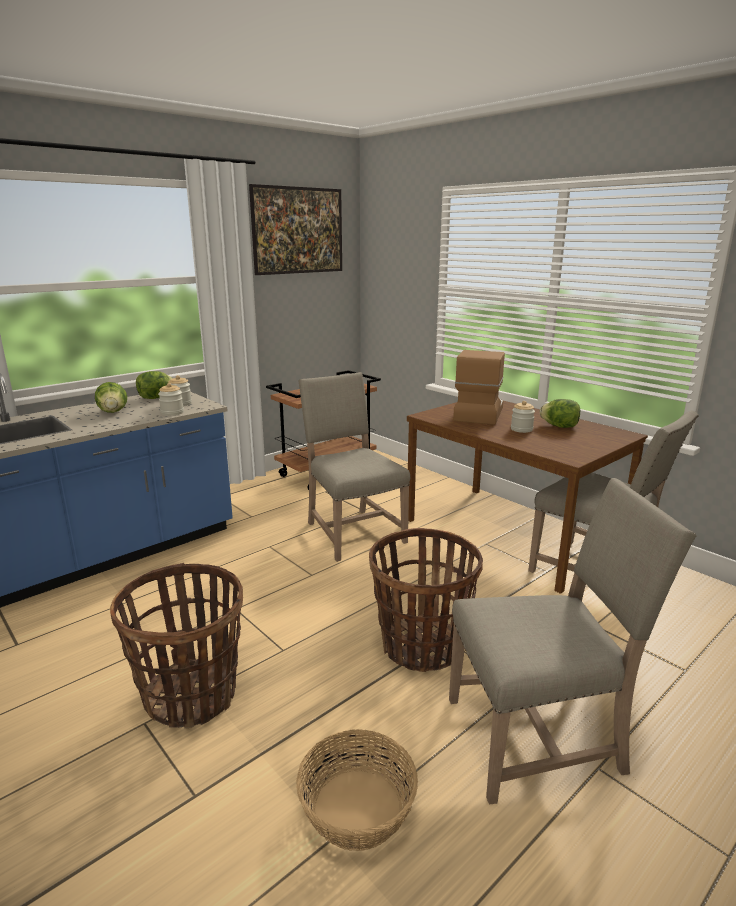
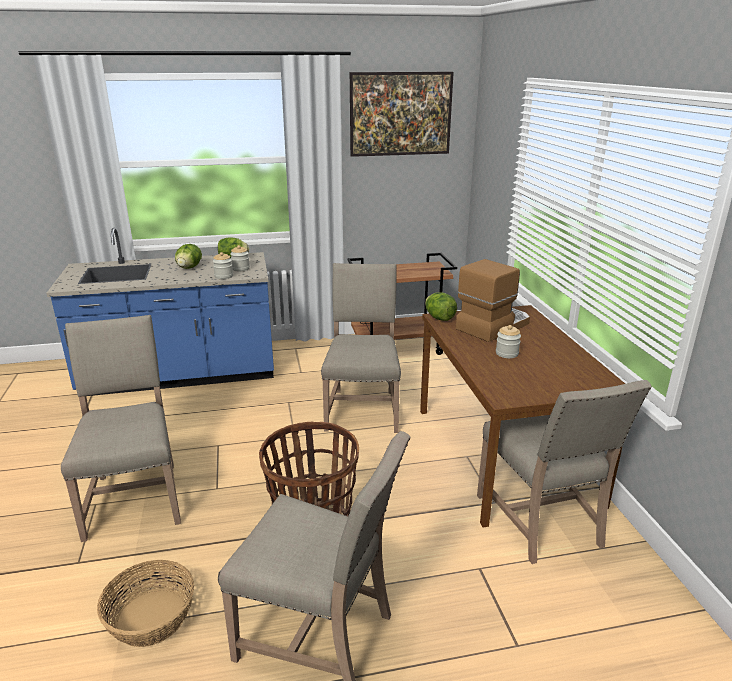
camera: 30 degrees right, 5 degrees up
basket [110,563,243,728] -> beige chair [61,315,181,542]
lettuce [540,399,580,428] -> lettuce moved to [425,292,457,321]

